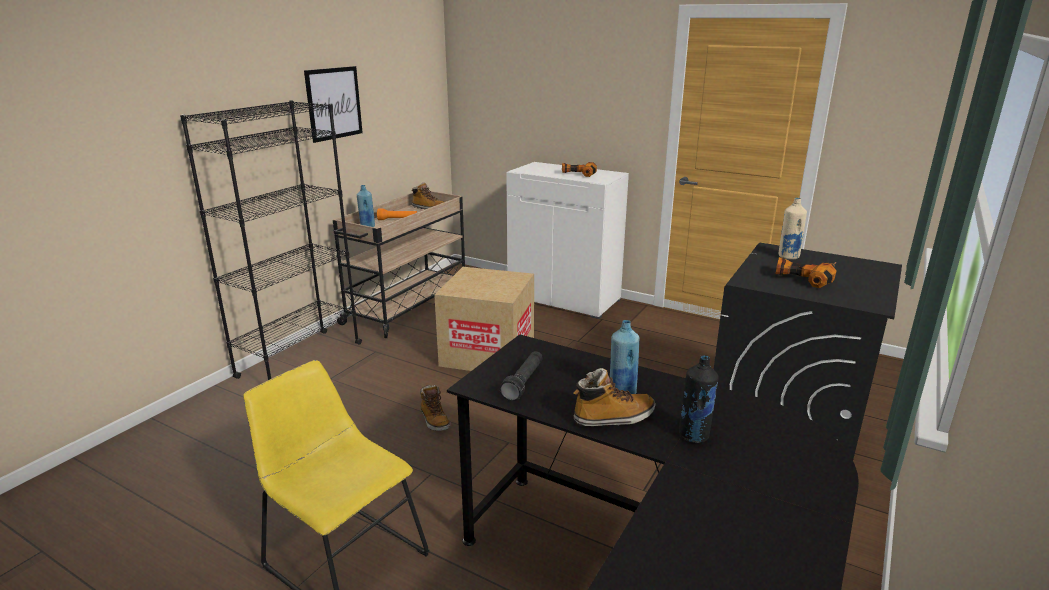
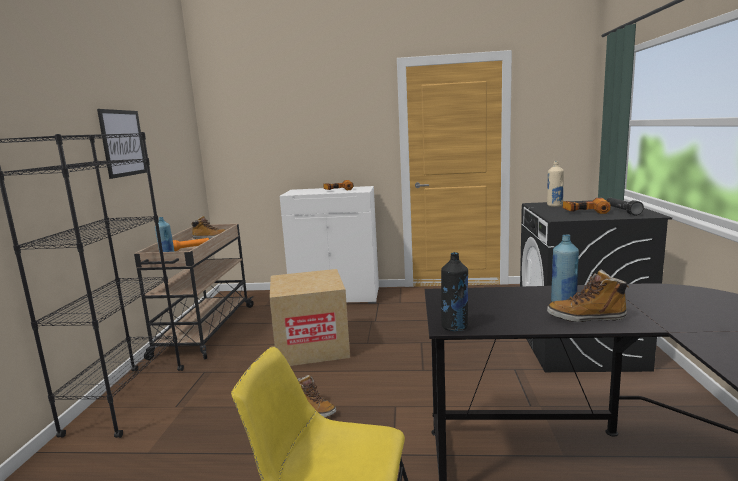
camera: 25 degrees left, 10 degrees down
black flashlight [500,351,543,401] -> black flashlight moved to [606,198,644,216]
boot [573,368,655,427] -> boot turned 135 degrees counterclockwise [547,270,628,322]
black bottle [679,355,719,443] -> black bottle moved to [441,252,468,331]

